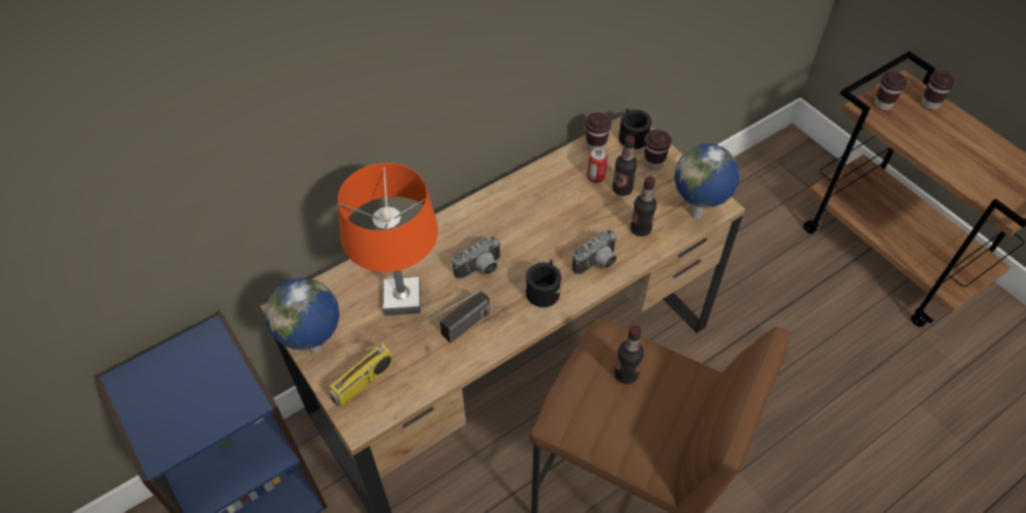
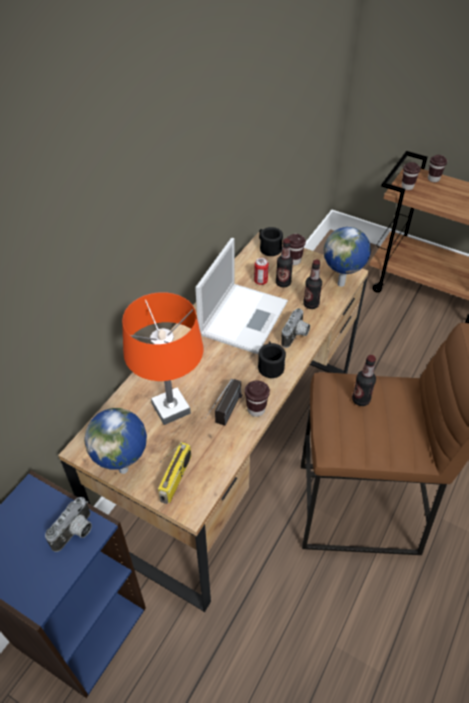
camera: 25 degrees left, 5 degrees down
camera [452,236,501,279] -> camera moved to [45,497,92,552]
brown cup [585,113,612,151] -> brown cup moved to [245,381,270,417]
none -> laptop [195,238,288,354]

